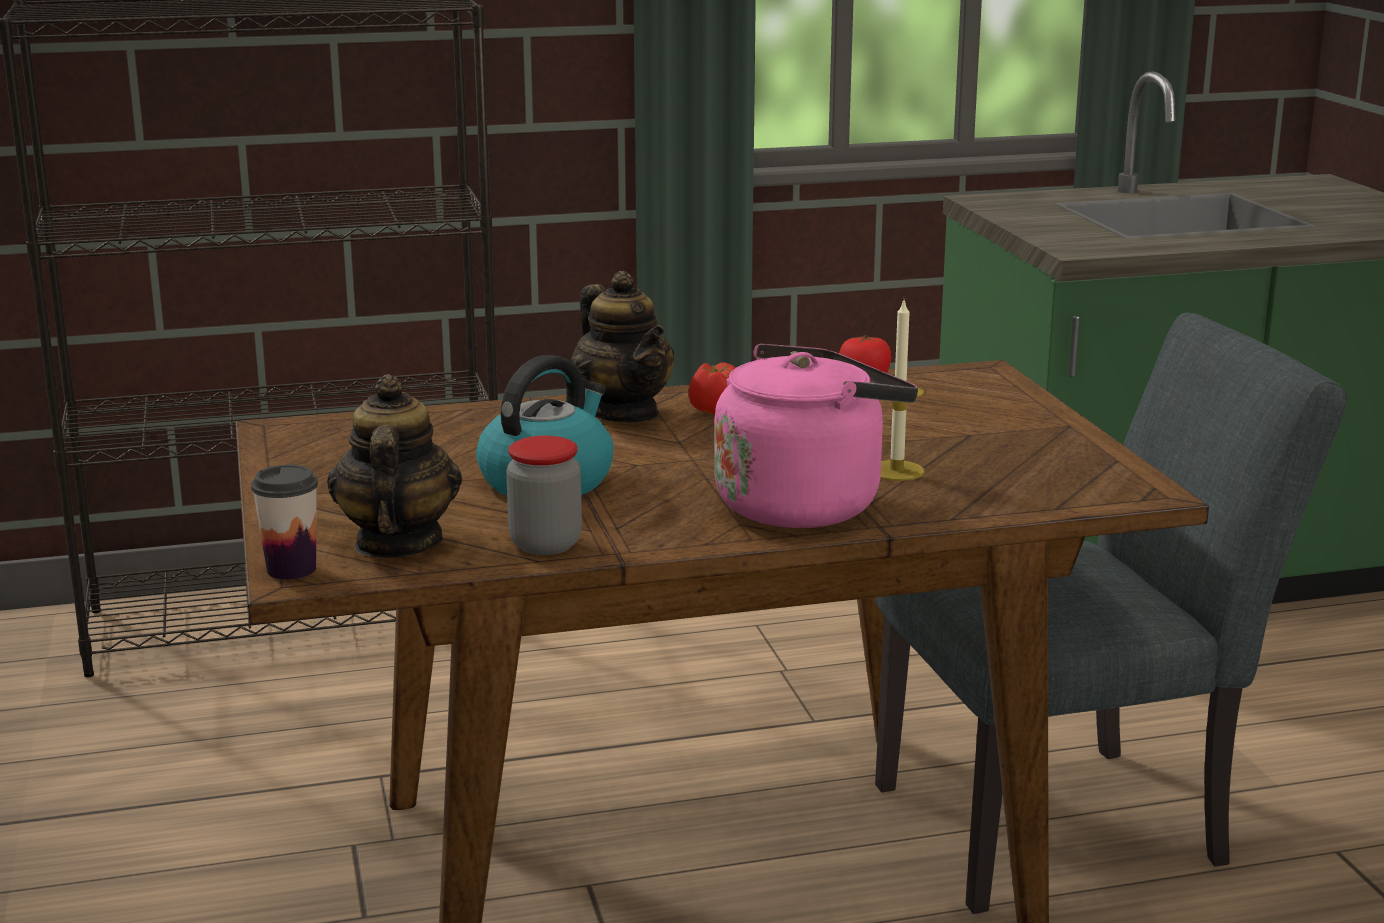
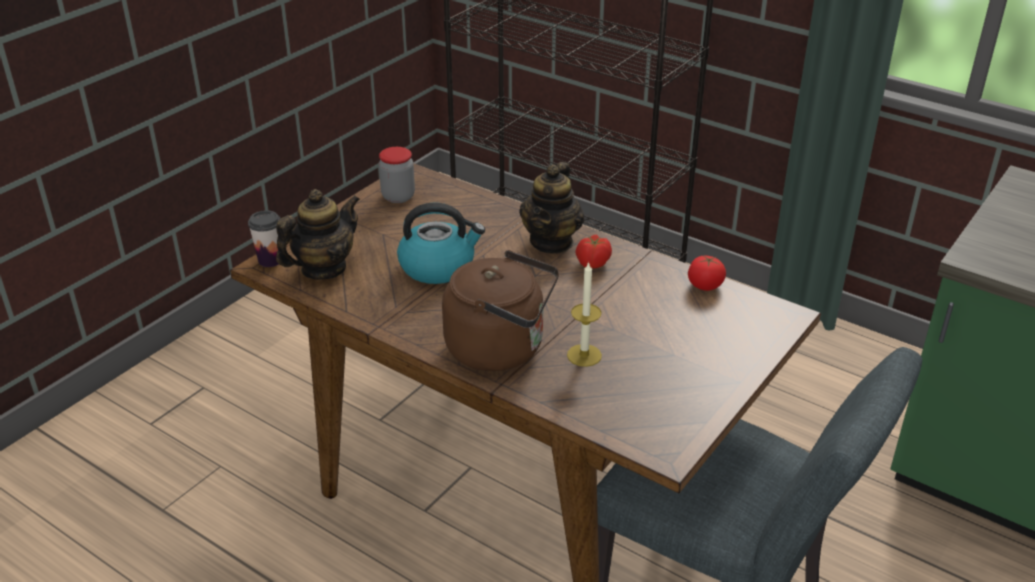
camera: 50 degrees right, 15 degrees up
jar [506,436,582,555] -> jar moved to [379,147,415,203]
pink kettle [714,344,918,528] -> brown kettle [442,250,559,371]

